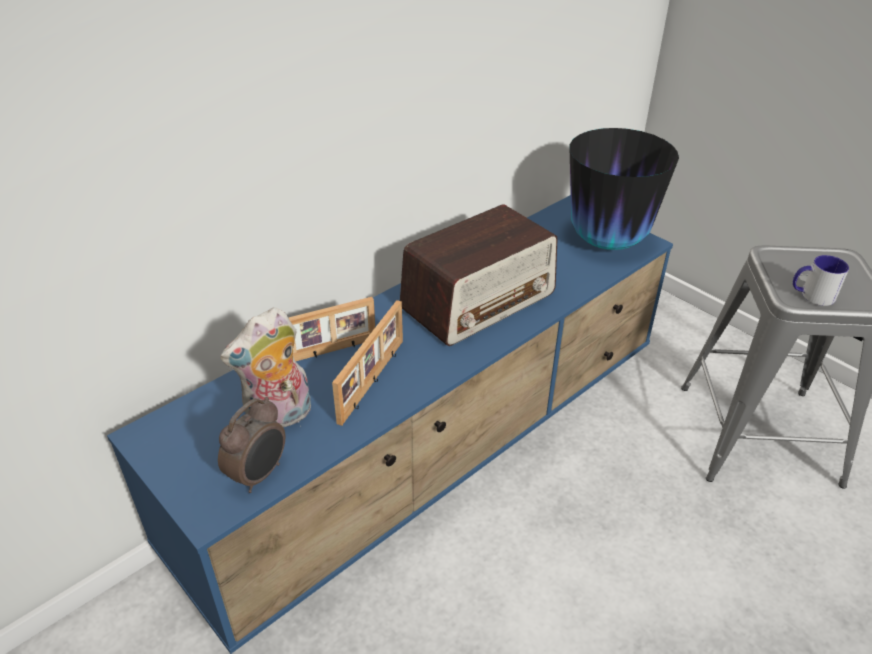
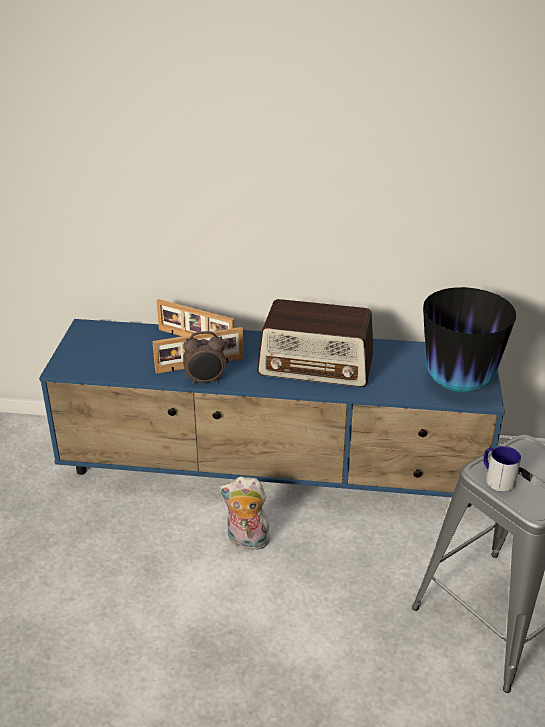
camera: 50 degrees right, 5 degrees down
alarm clock [218,397,285,493] -> alarm clock moved to [183,331,225,385]
plush toy [220,307,311,427] -> plush toy moved to [219,477,270,550]

